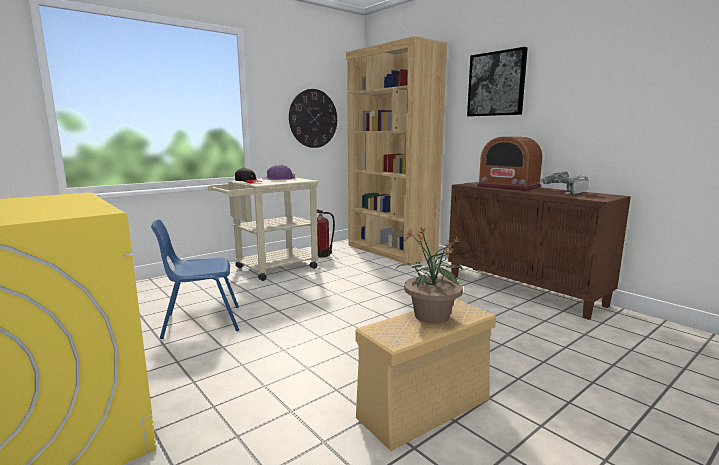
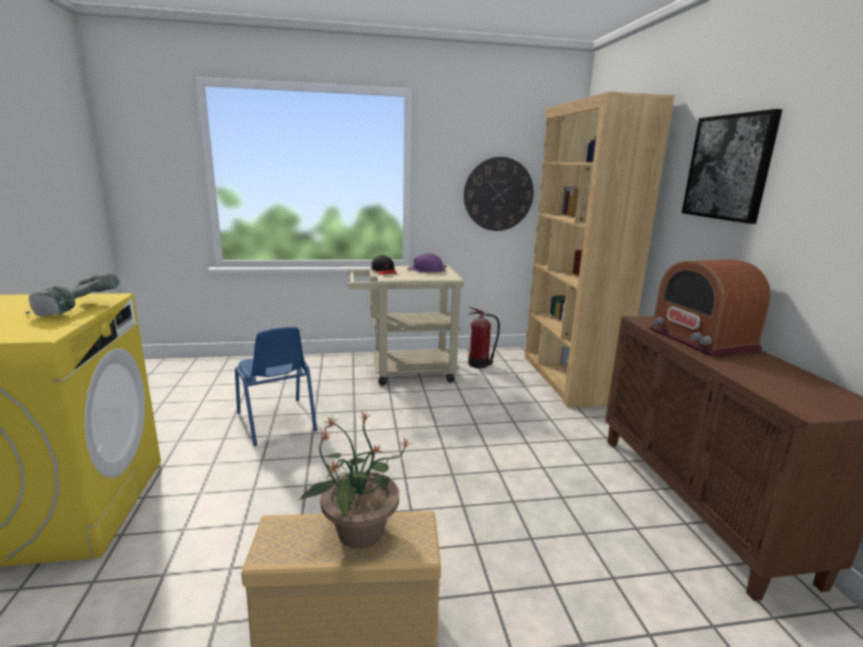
camera: 30 degrees right, 5 degrees up
blue chair [151,219,239,339] -> blue chair turned 135 degrees counterclockwise [235,327,317,446]
power drill [537,171,589,194] -> power drill moved to [25,273,120,316]

